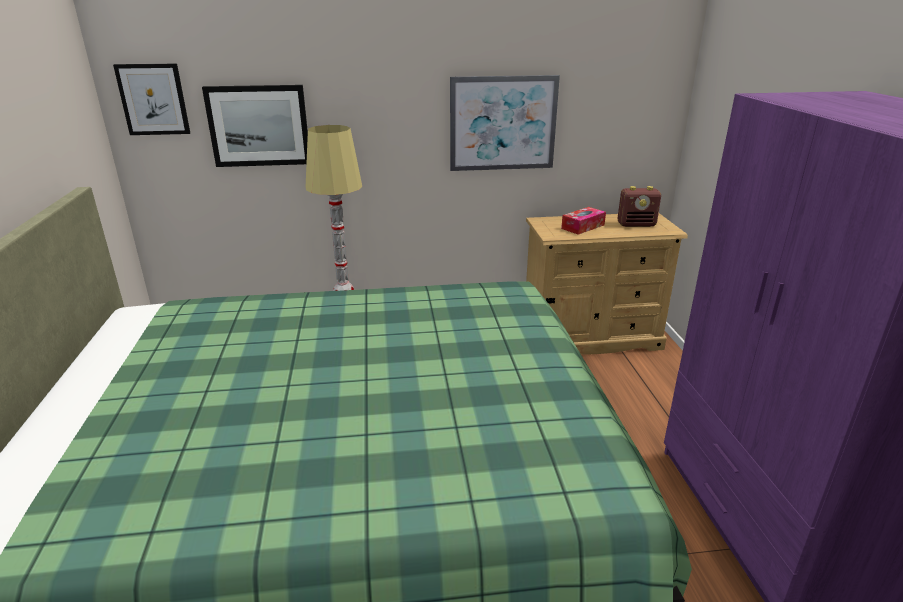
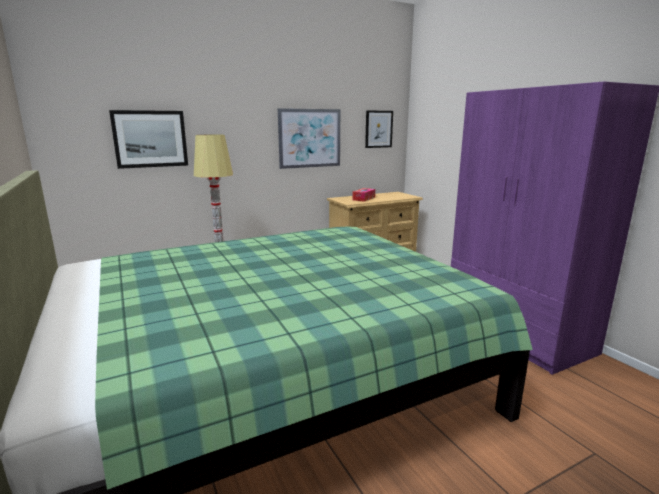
camera: 20 degrees left, 10 degrees down
picture [113,64,190,135] -> picture moved to [365,110,393,148]
radio [617,186,661,227] -> none

